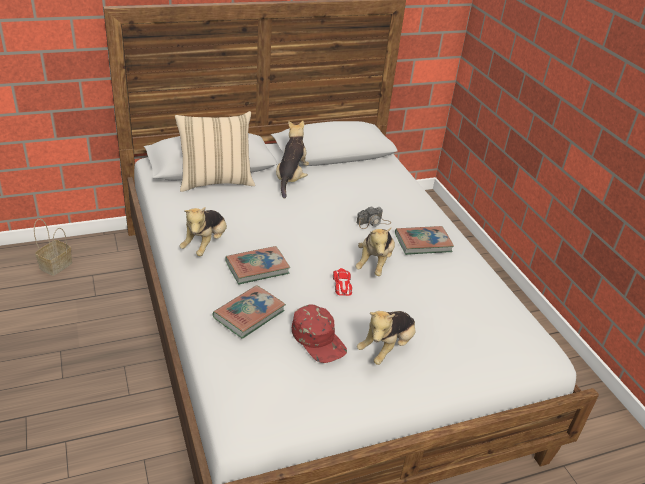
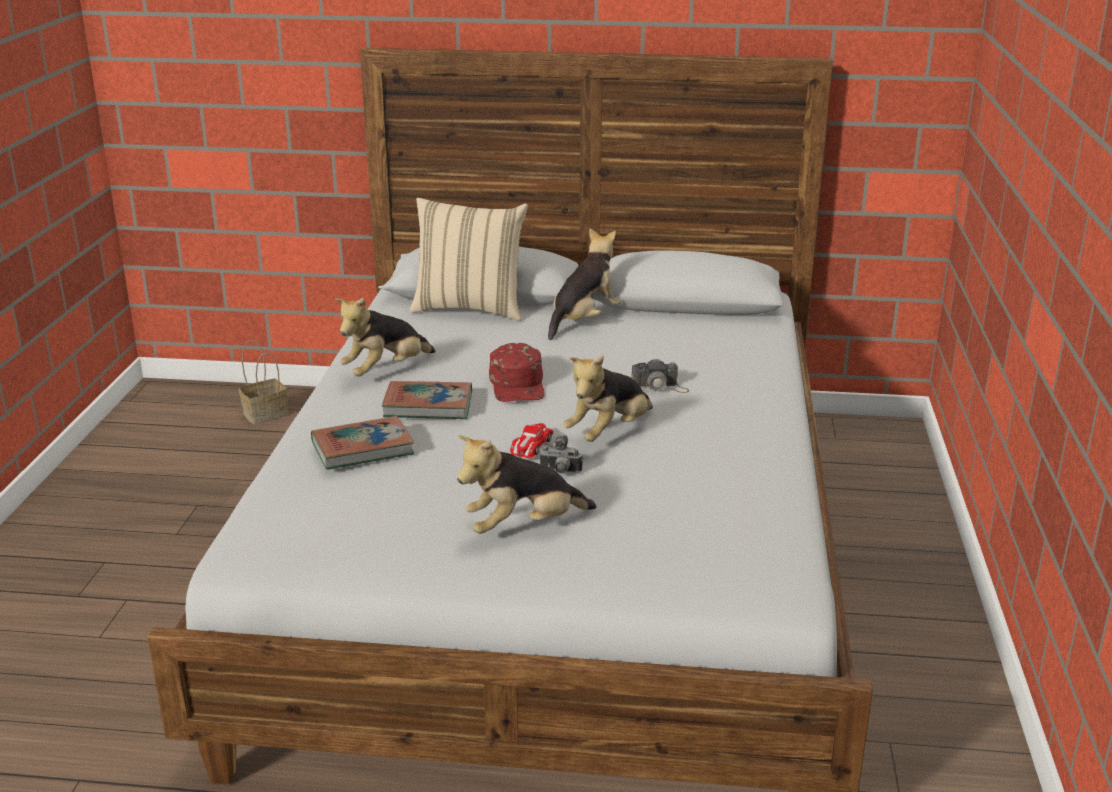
camera: 30 degrees right, 10 degrees down
red cap [292,304,347,363] -> red cap moved to [489,343,545,402]
book [395,226,454,255] -> none
none -> camera [539,435,582,473]

